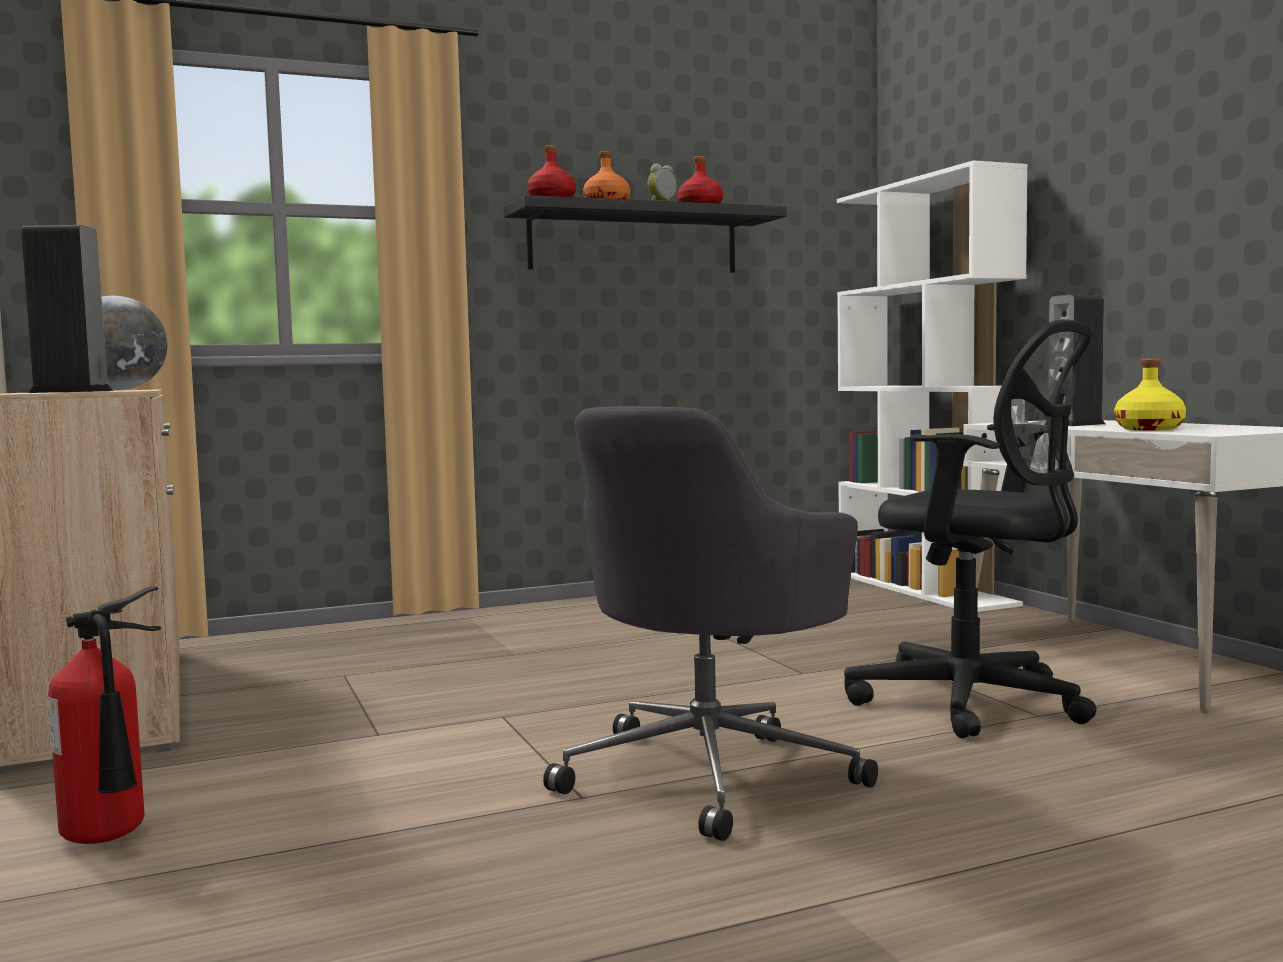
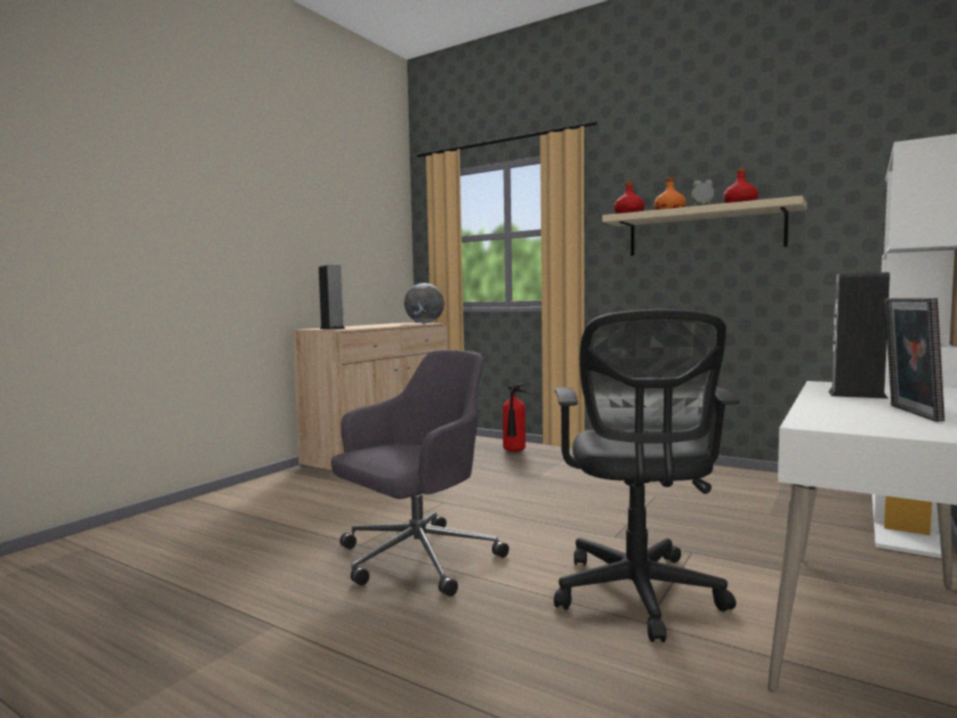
camera: 55 degrees right, 0 degrees up
fire extinguisher [48,586,161,844] -> fire extinguisher moved to [503,381,533,452]
black shelf [504,195,787,273] -> beige shelf [602,196,807,256]
grey office chair [543,406,878,841] -> grey office chair turned 135 degrees clockwise [331,350,509,597]
yellow bottle [1114,358,1186,430] -> none
none -> picture frame [885,298,945,422]

